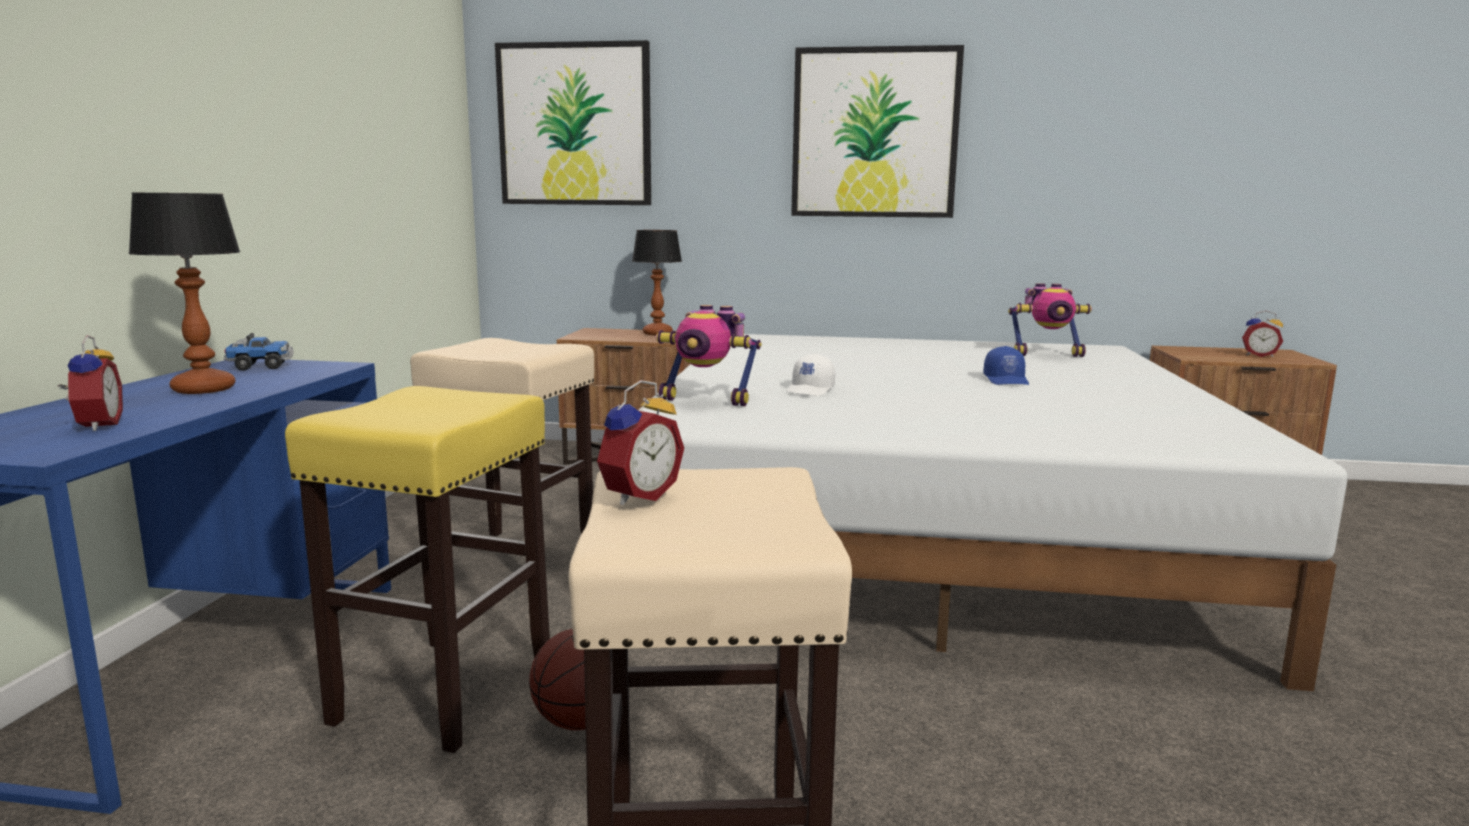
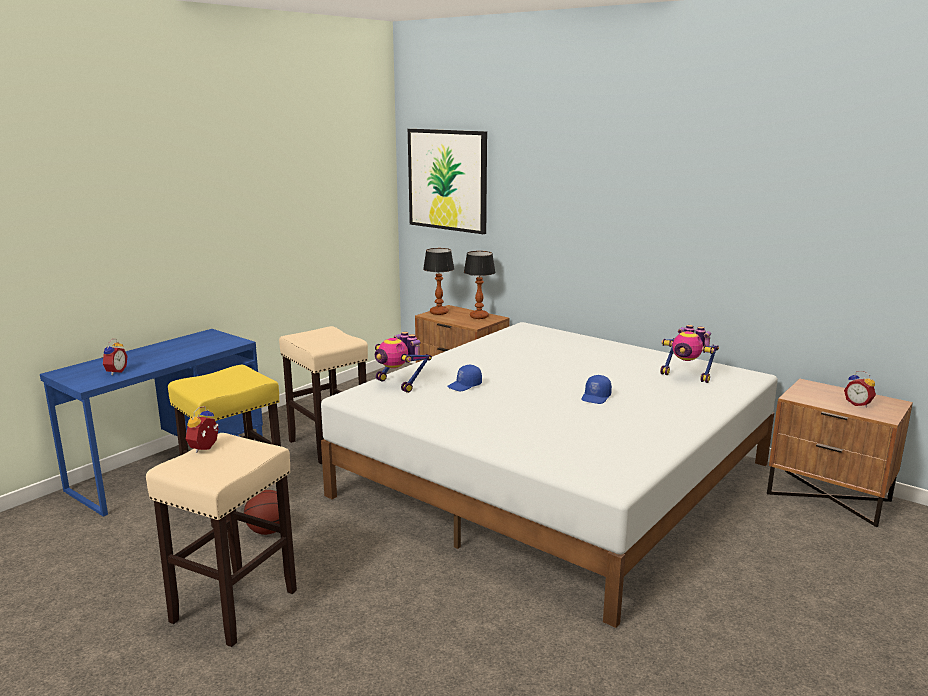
camera: 30 degrees right, 5 degrees up
table lamp [129,193,240,394] -> table lamp moved to [423,248,454,315]
toy truck [223,333,294,371] -> none
alarm clock [597,380,684,505] -> alarm clock turned 135 degrees clockwise [186,406,219,453]
white cap [786,354,835,396] -> blue cap [447,365,482,391]
picture [791,45,964,218] -> none

